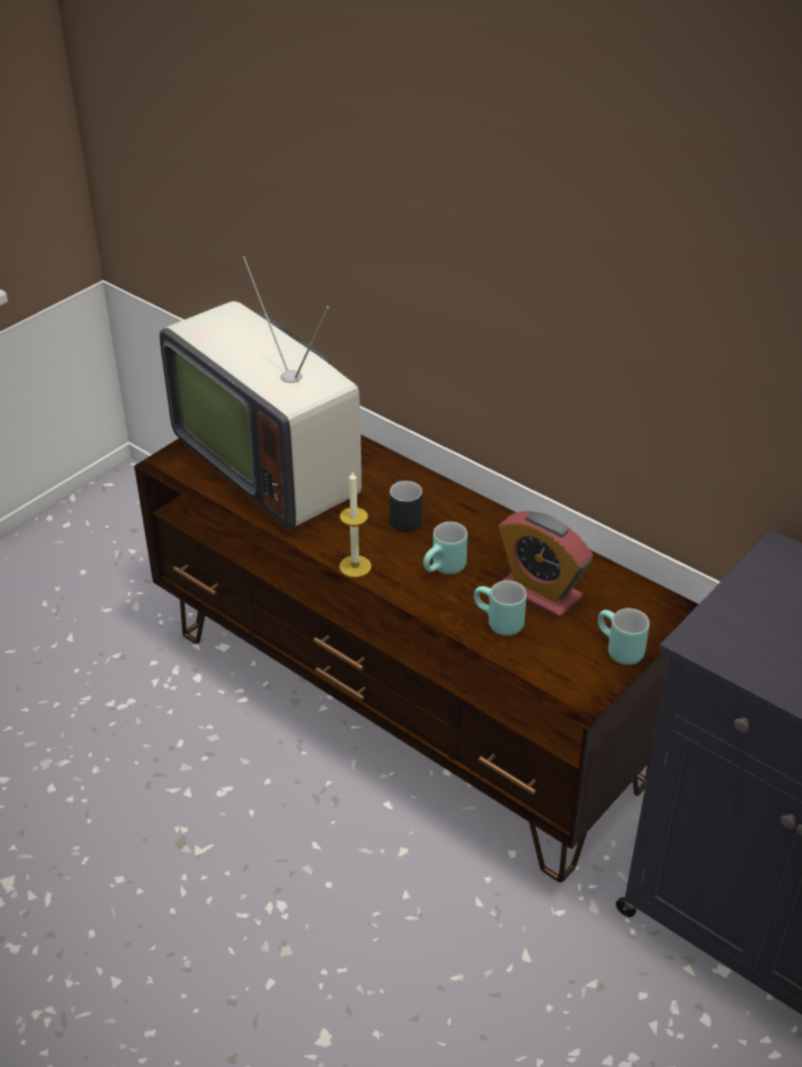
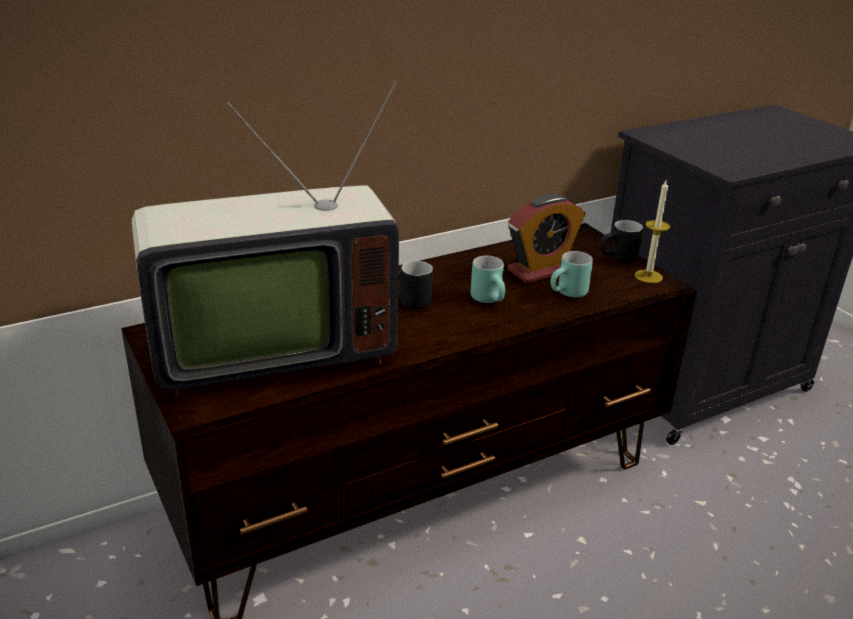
camera: 70 degrees left, 10 degrees down
candle [339,470,371,577] -> candle moved to [634,179,670,283]
turquoise mug [598,608,650,665] -> black mug [600,220,643,263]

